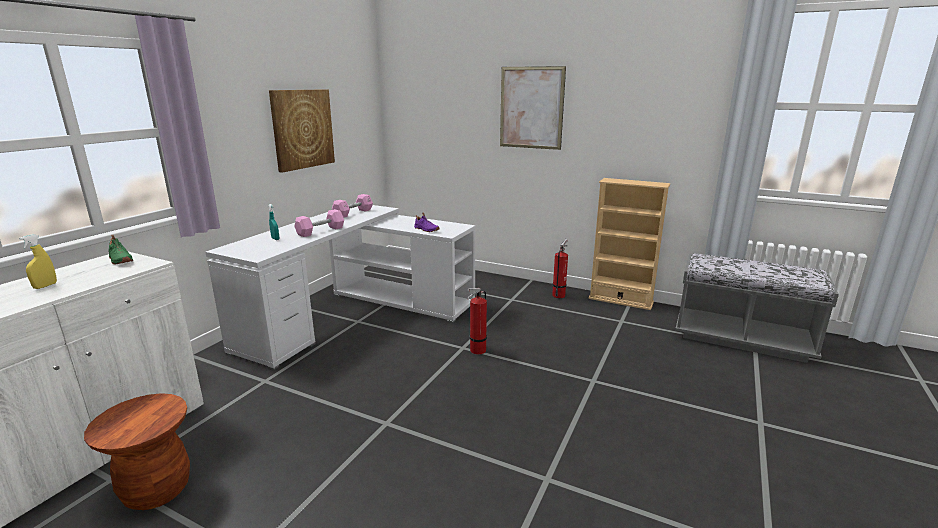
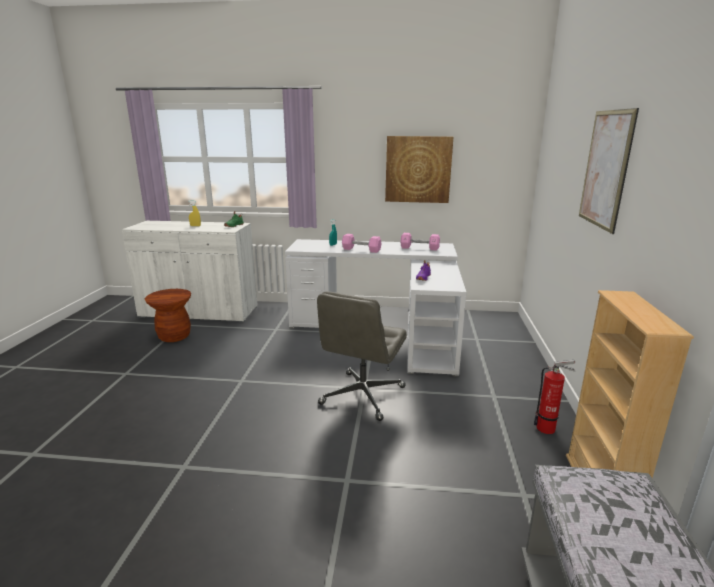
camera: 70 degrees right, 0 degrees up
fire extinguisher [467,288,487,355] -> grey office chair [317,291,407,421]

